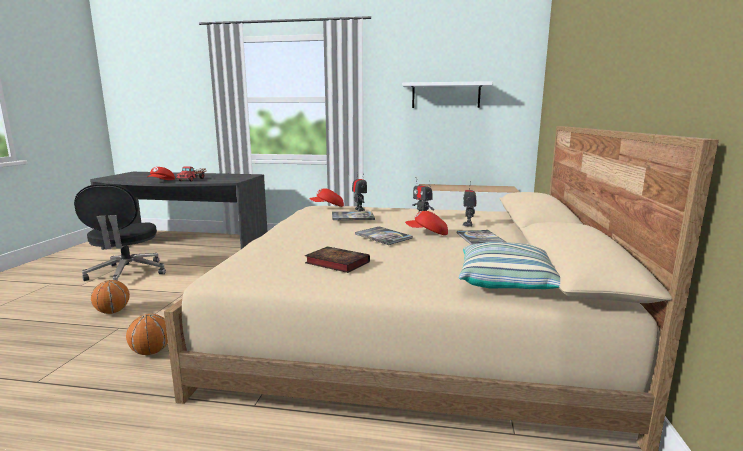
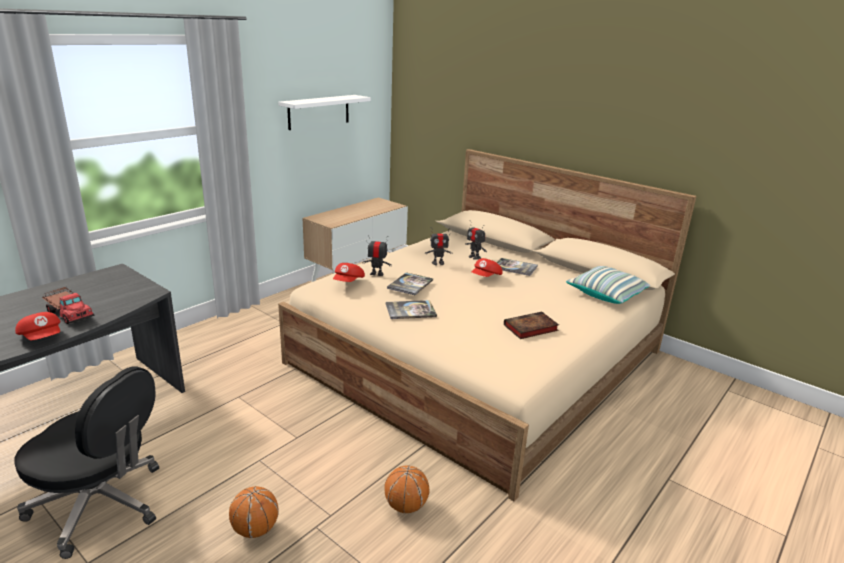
camera: 60 degrees left, 10 degrees up
book [355,226,413,245] -> book moved to [386,300,437,319]

